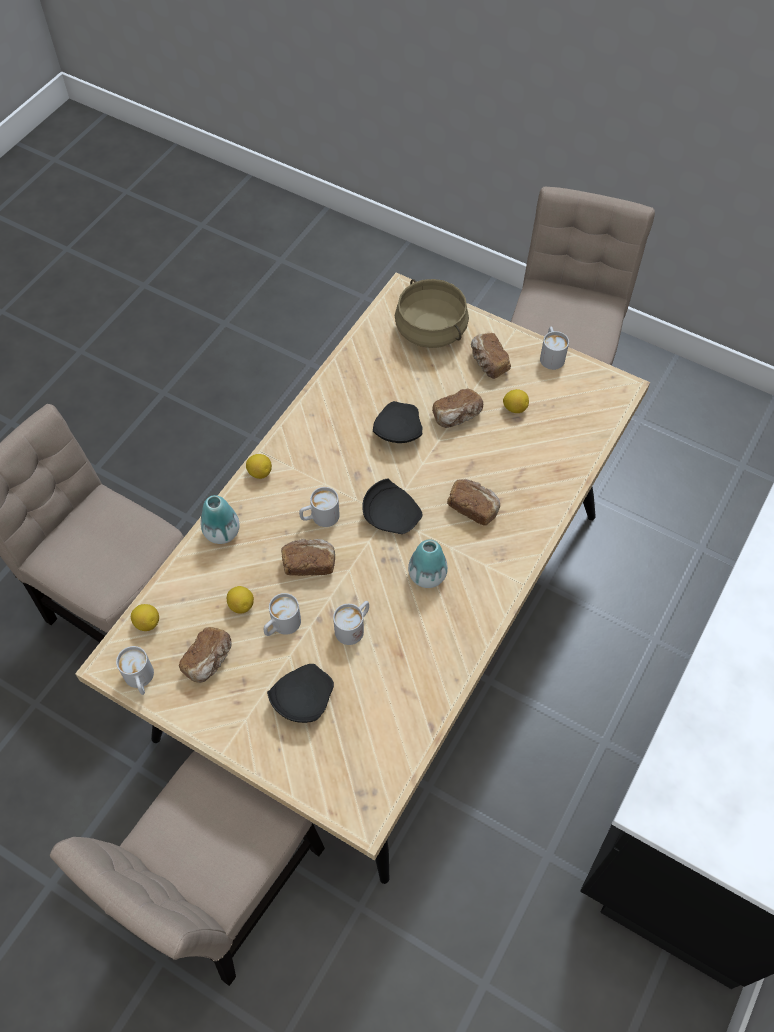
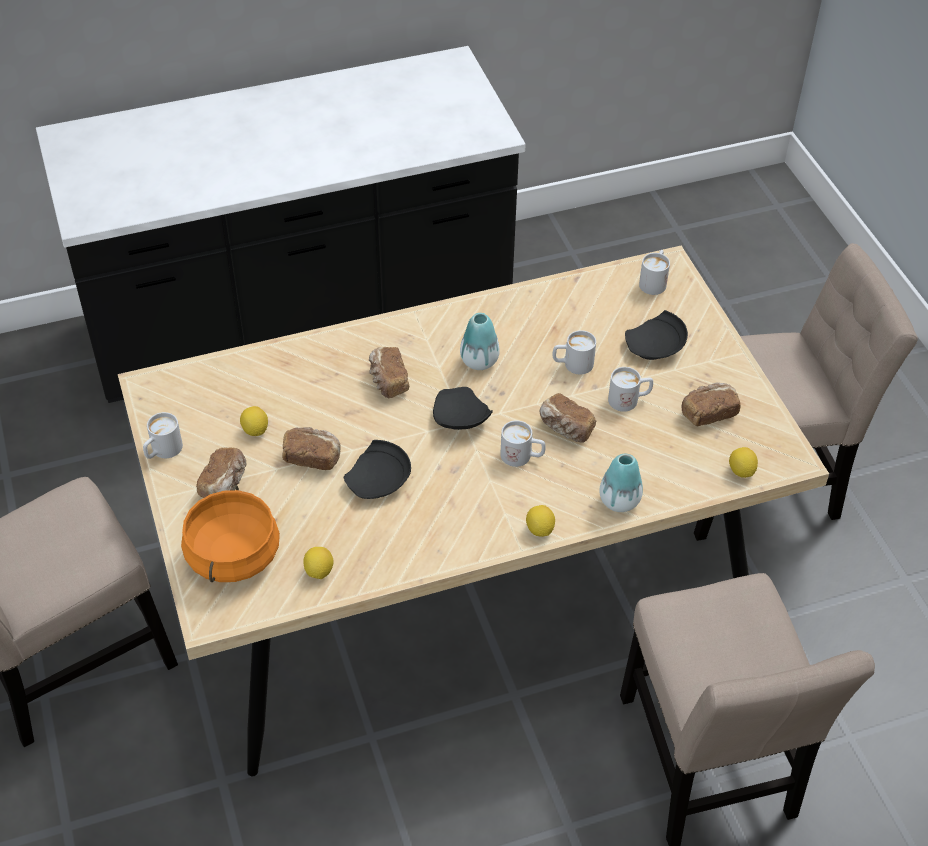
camera: 140 degrees left, 10 degrees down
white mug [116,646,154,695] -> white mug moved to [639,250,670,295]
lemon [227,586,254,614] -> lemon moved to [303,547,334,579]
beige cooking pot [395,279,469,348] -> orange cooking pot [181,485,280,582]

